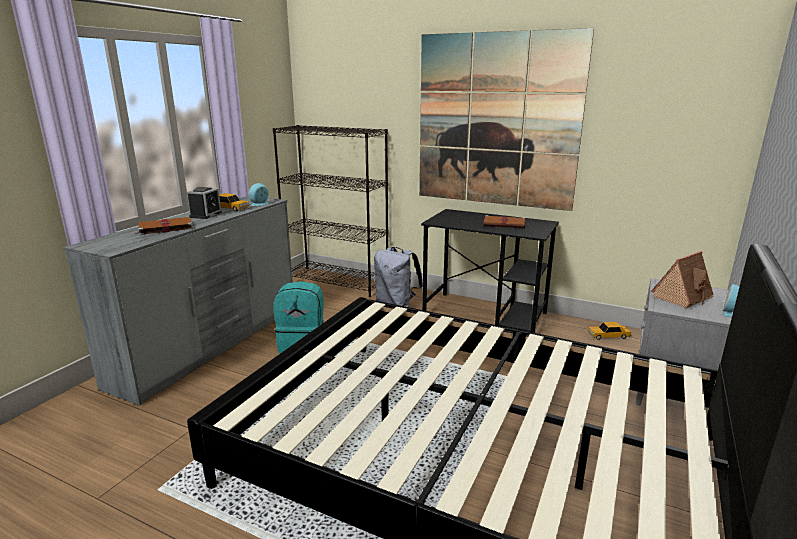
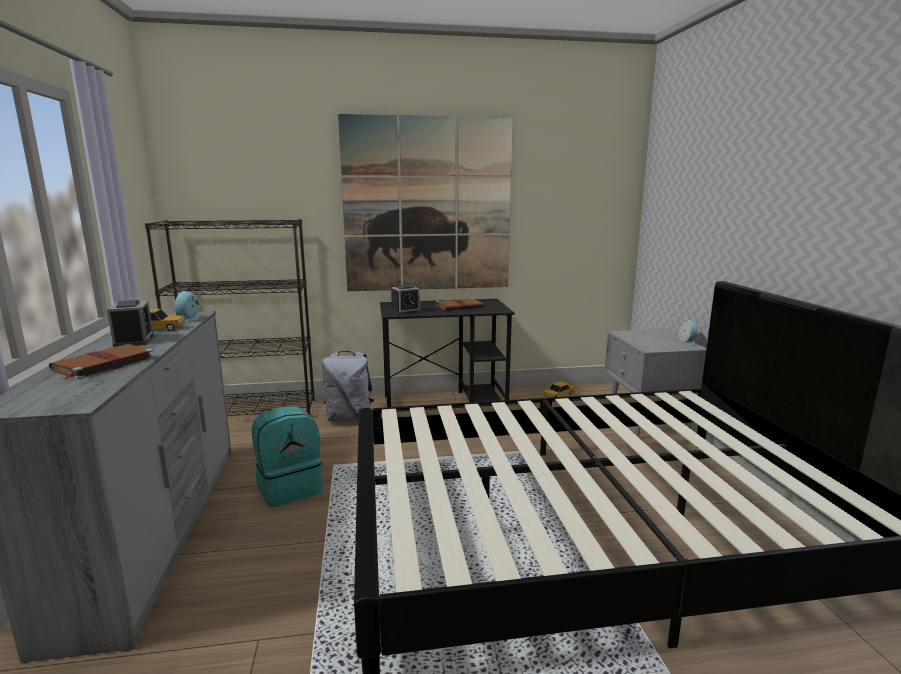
camera: 35 degrees left, 5 degrees down
toy house [651,251,714,308] -> none
none -> alarm clock [391,284,422,315]

